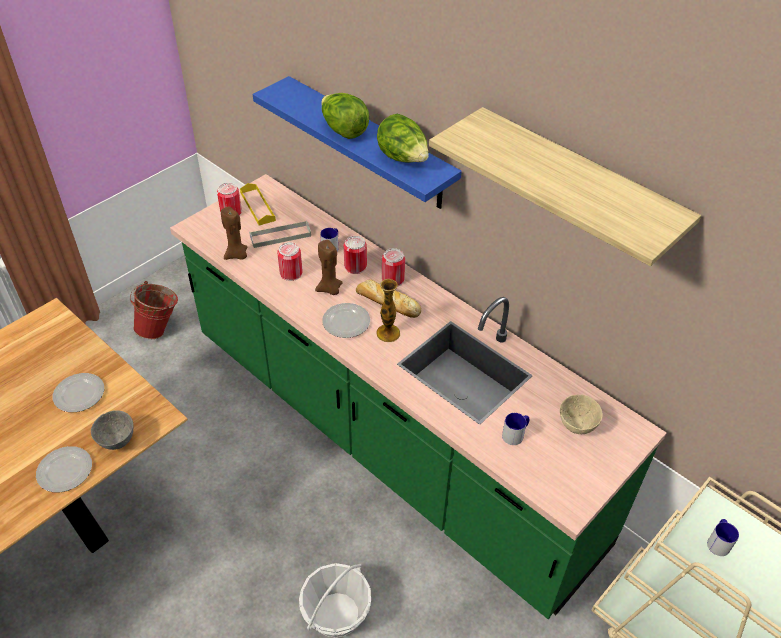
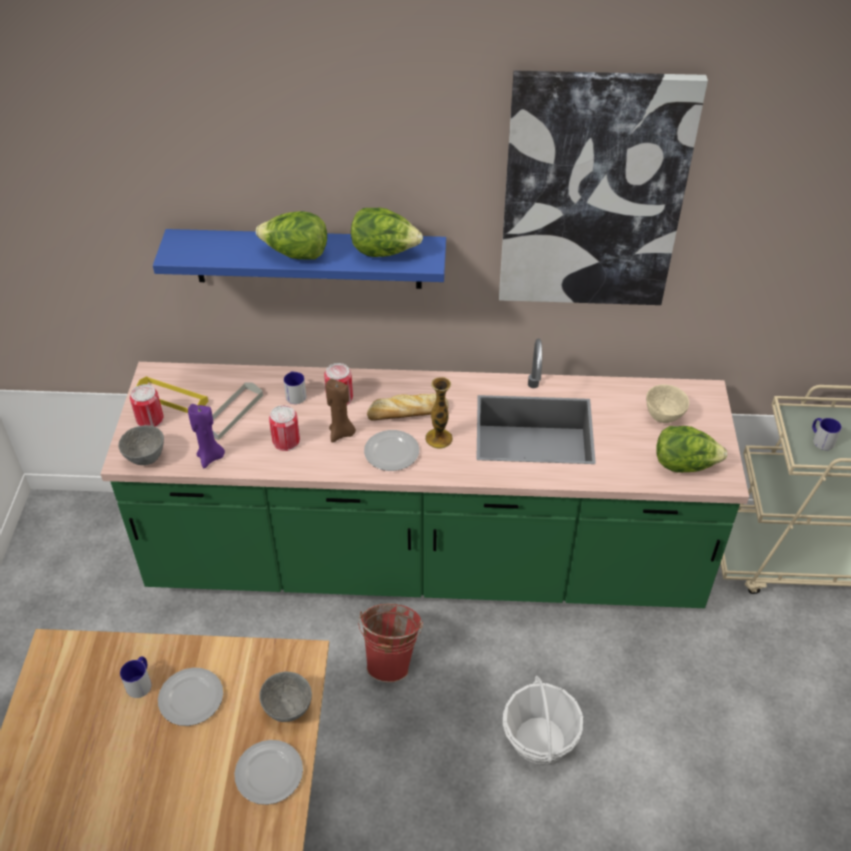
camera: 40 degrees left, 0 degrees up
red bucket [130,281,178,339] -> red bucket moved to [358,603,423,683]
brown candle [221,206,247,260] -> purple candle [188,404,225,468]
can [382,248,405,286] -> none
shelf [429,107,701,266] -> picture [499,70,708,305]
mug [502,413,529,445] -> mug moved to [120,656,151,698]
none -> grey bowl [118,425,164,465]
none -> lettuce [656,426,728,473]

